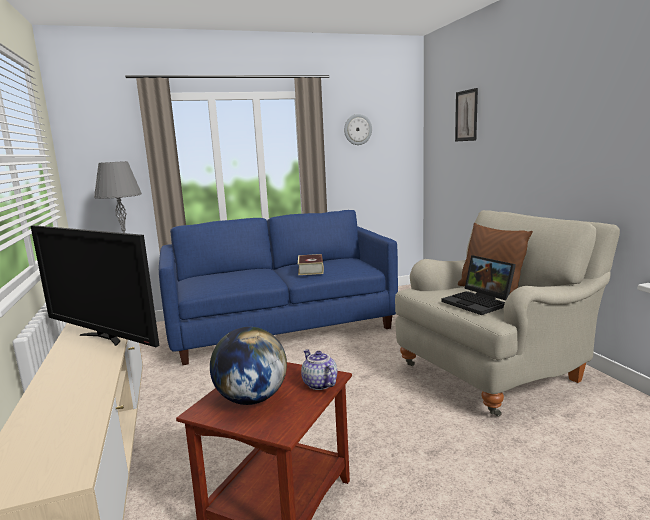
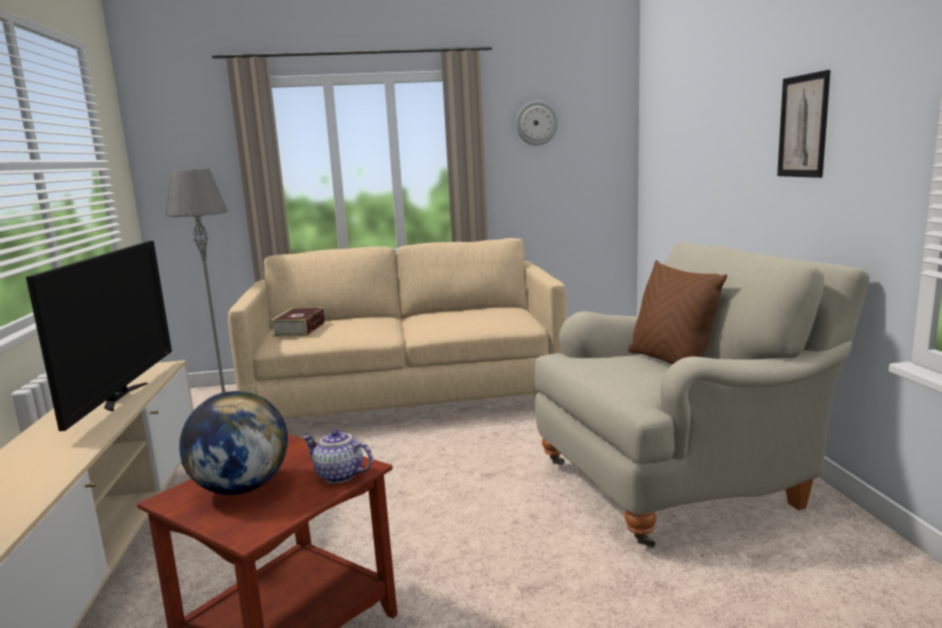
camera: 10 degrees right, 0 degrees up
television [31,225,160,347] -> television turned 135 degrees counterclockwise [26,241,172,431]
blue sofa [159,210,398,365] -> beige sofa [228,238,567,419]
book [298,254,324,275] -> book moved to [271,308,325,337]
teapot [301,349,337,390] -> teapot turned 45 degrees counterclockwise [302,430,373,484]
laptop [441,255,516,315] -> none
picture [455,88,478,142] -> picture moved to [777,70,831,178]

